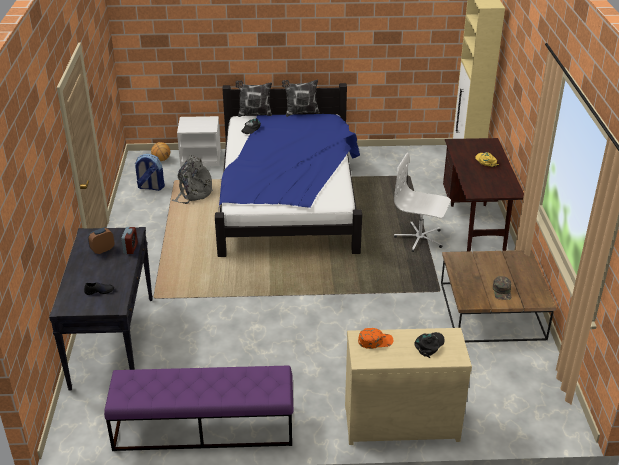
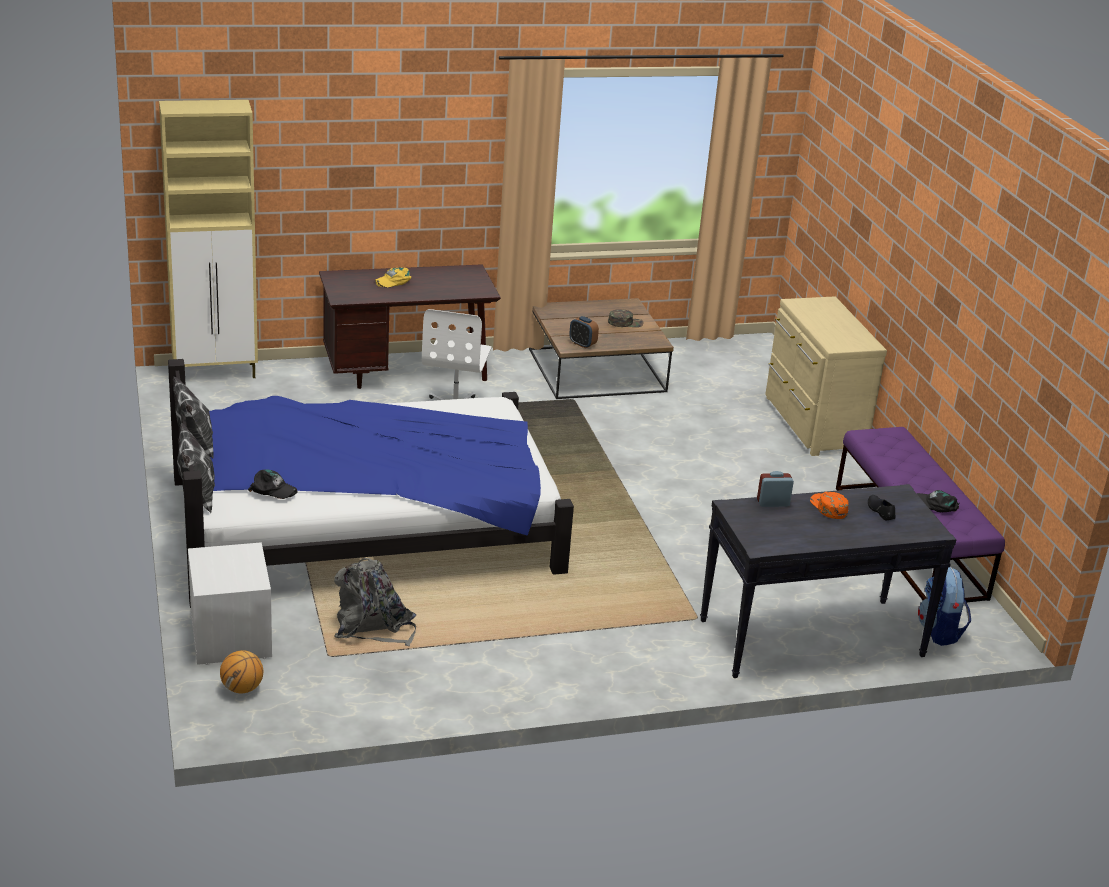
camera: 105 degrees left, 5 degrees down
alarm clock [88,227,115,254] -> alarm clock moved to [569,316,599,349]
backpack [134,154,165,191] -> backpack moved to [918,567,971,646]
orange cap [358,328,393,349] -> orange cap moved to [810,492,849,519]
black cap [414,332,445,358] -> black cap moved to [917,490,960,512]

